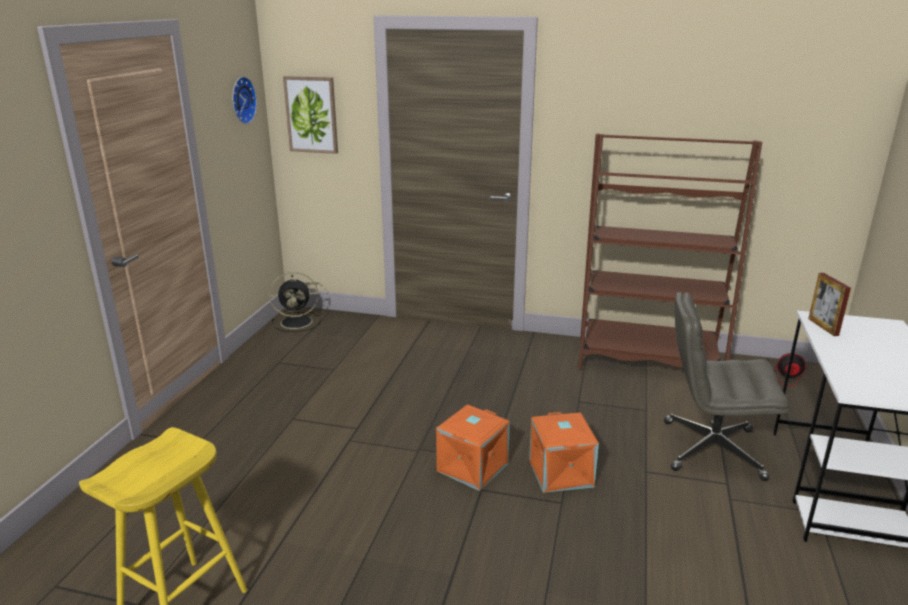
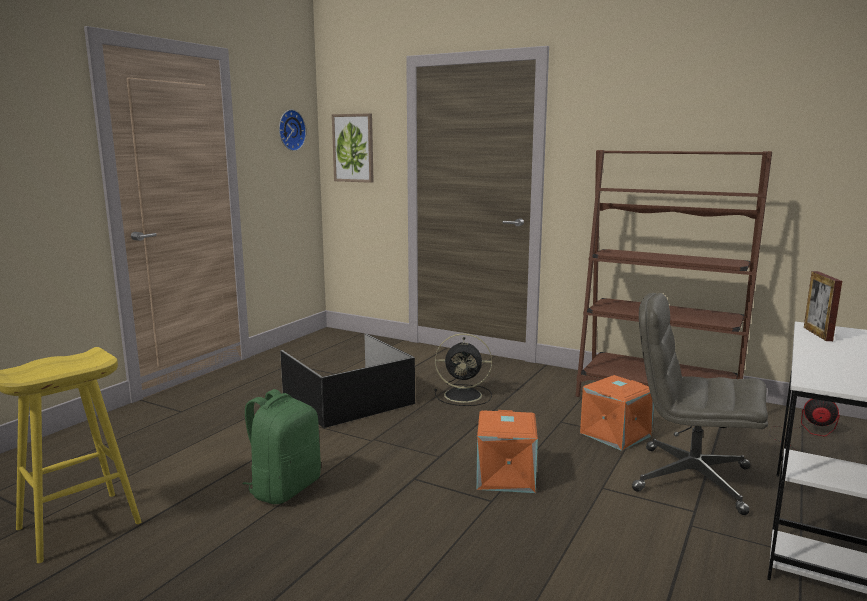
camera: 15 degrees right, 10 degrees down
black fan [269,272,321,332] -> black fan moved to [434,333,492,406]
orange storage box [436,404,510,491] -> orange storage box moved to [580,375,654,451]
none -> green backpack [242,389,321,504]
none -> black storage box [280,334,415,428]

